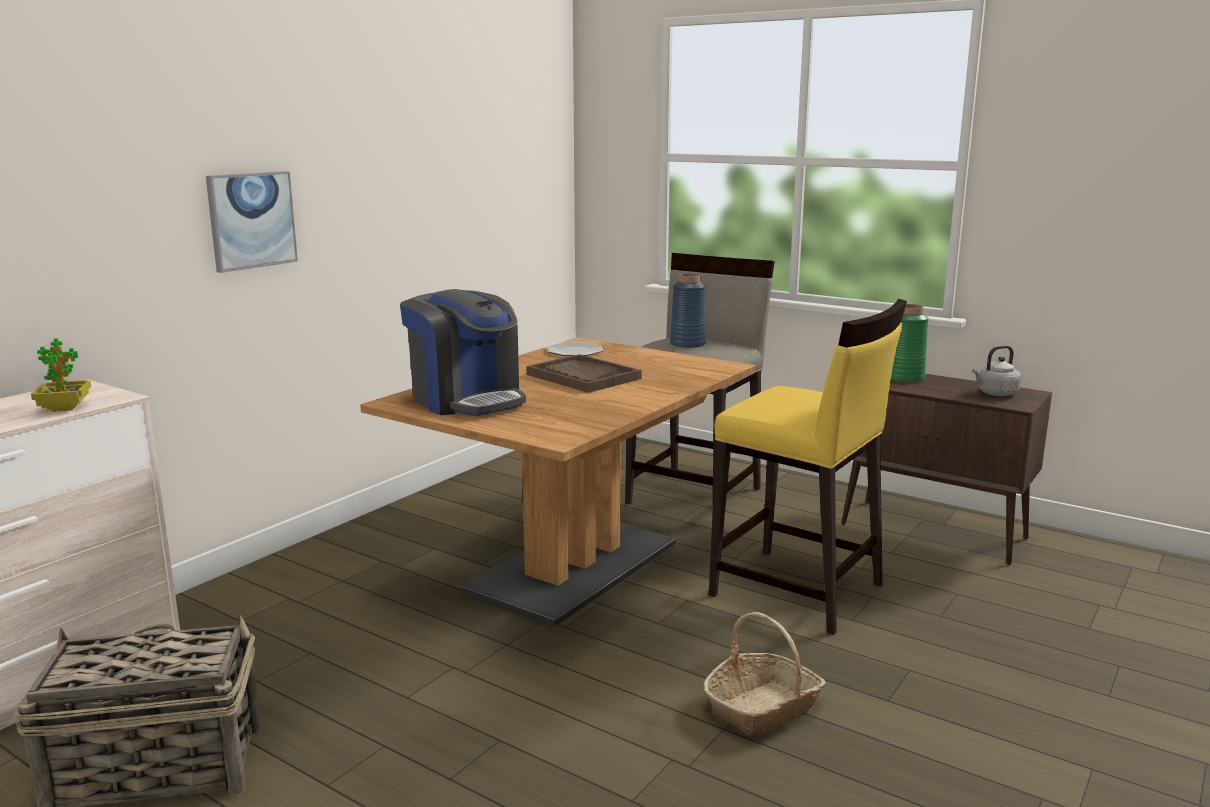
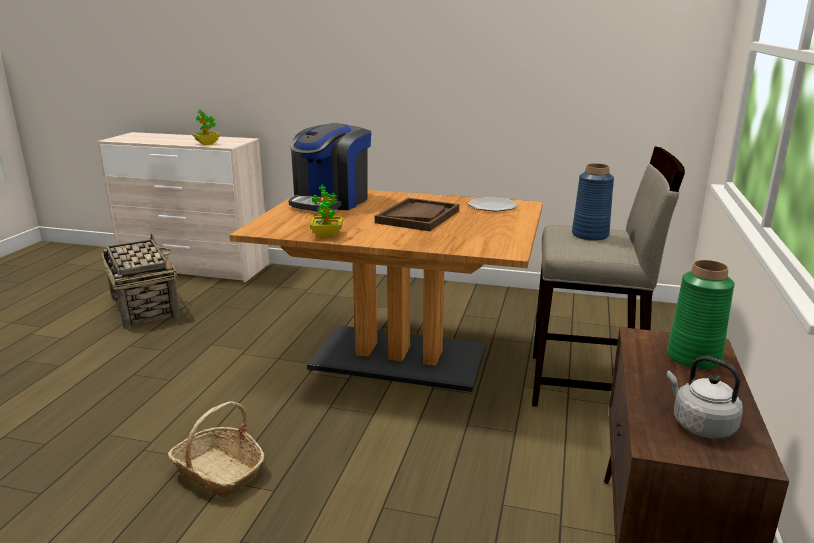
camera: 70 degrees right, 5 degrees up
picture [206,171,298,273] -> none
yellow stool [709,299,907,635] -> none
none -> potted plant [310,185,343,238]

